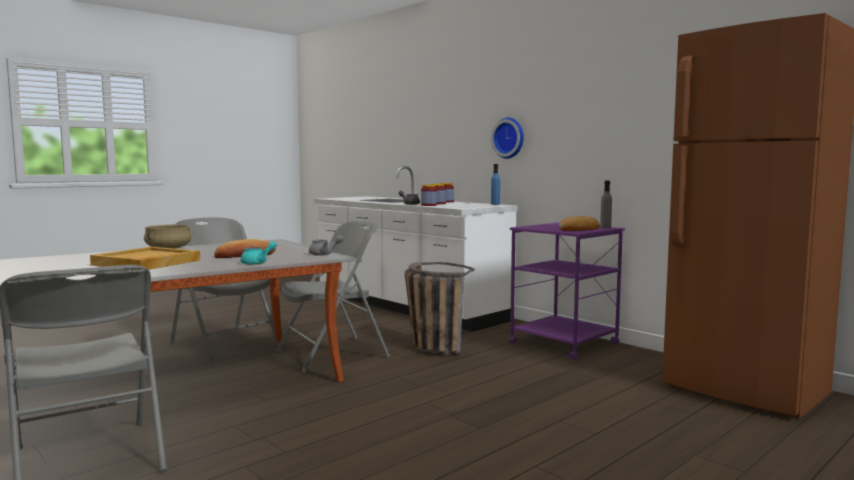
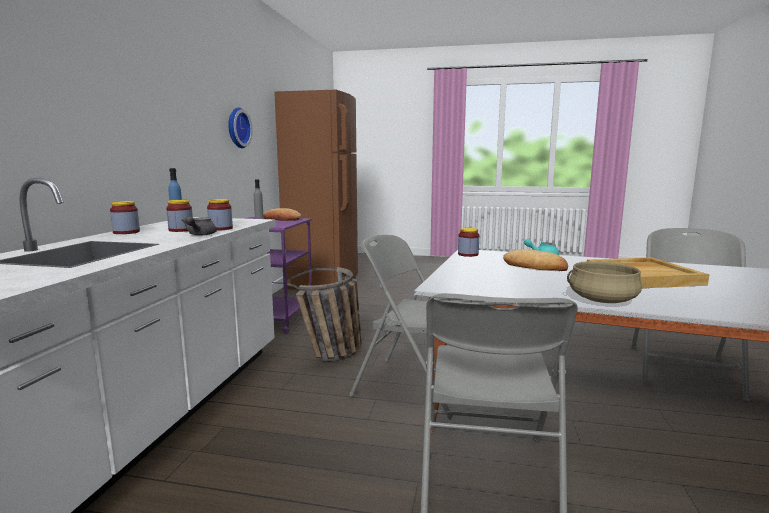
camera: 125 degrees left, 5 degrees up
grey teapot [309,235,344,255] -> jar [458,228,479,257]
wall clock [491,118,524,159] -> wall clock moved to [228,107,253,148]

